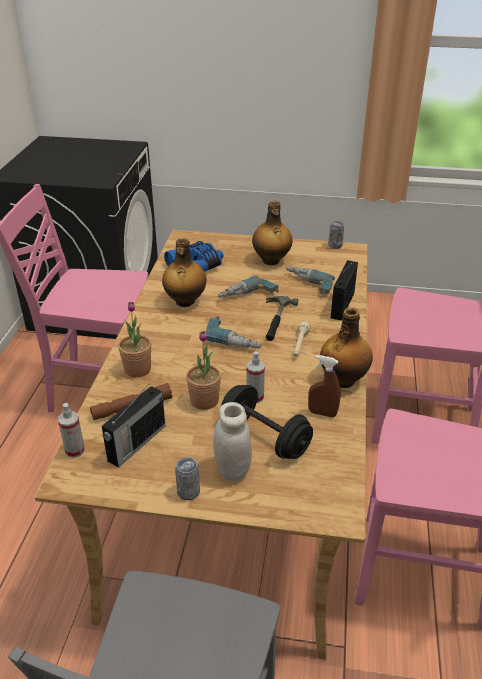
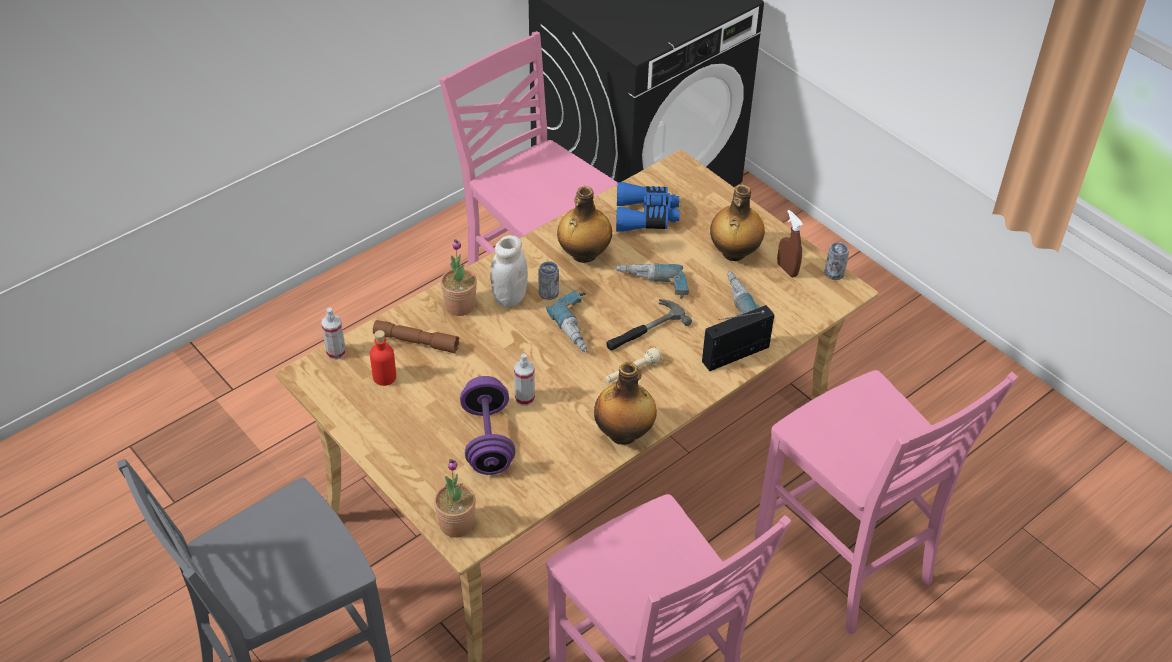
camera: 40 degrees right, 10 degrees up
radio [102,383,165,468] -> red bottle [370,330,396,386]
can [175,457,200,500] -> can moved to [538,261,559,300]
potted plant [186,331,221,410] -> potted plant moved to [434,459,476,538]
white jar [213,402,252,481] -> white jar moved to [490,235,528,307]
black dumbbell [221,385,313,459] -> purple dumbbell [460,376,516,475]
brown spray bottle [308,355,341,417] -> brown spray bottle moved to [777,210,803,277]

